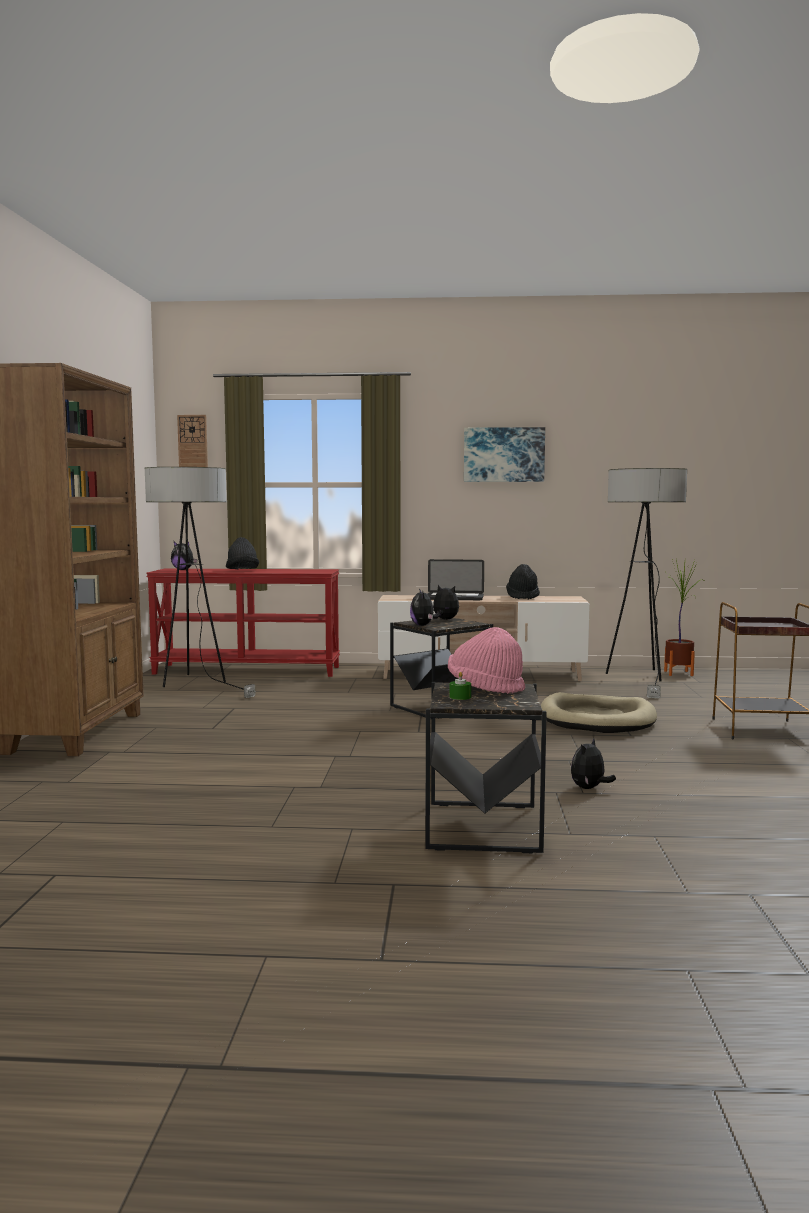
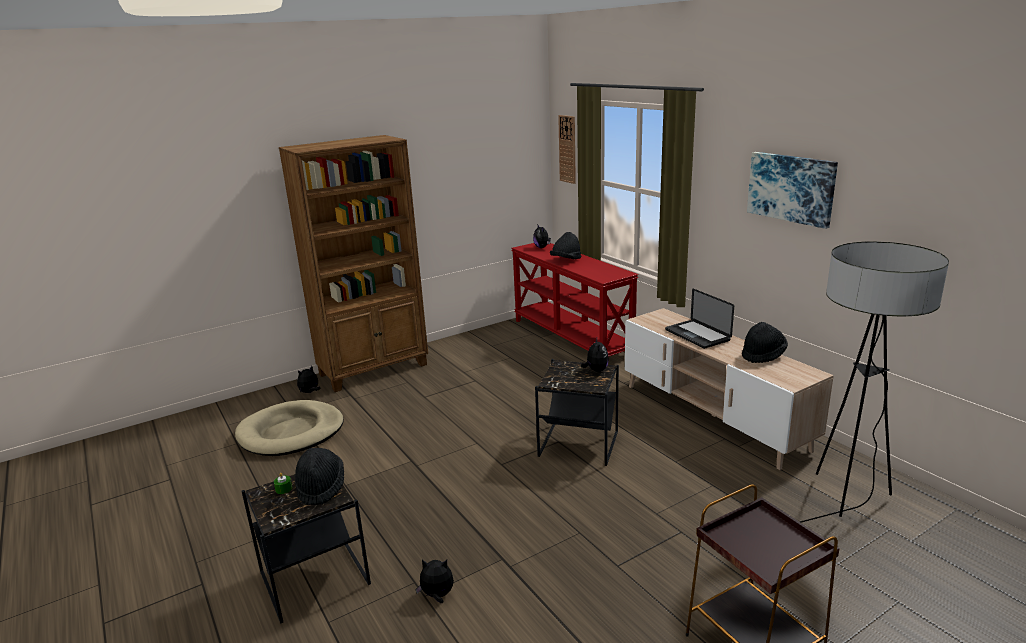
camera: 55 degrees right, 15 degrees up
floor lamp [145,467,256,698] -> none
plush toy [410,589,440,626] -> plush toy moved to [297,366,320,393]
pink hat [448,627,525,694] -> black hat [295,448,344,505]
beige dog bed [541,692,657,733] -> beige dog bed moved to [235,400,344,456]
potted plant [664,559,704,676] -> none

